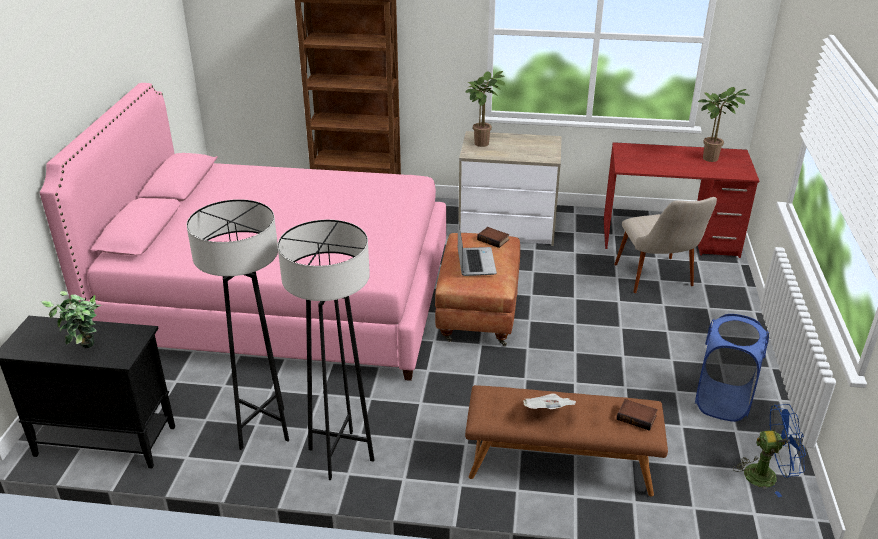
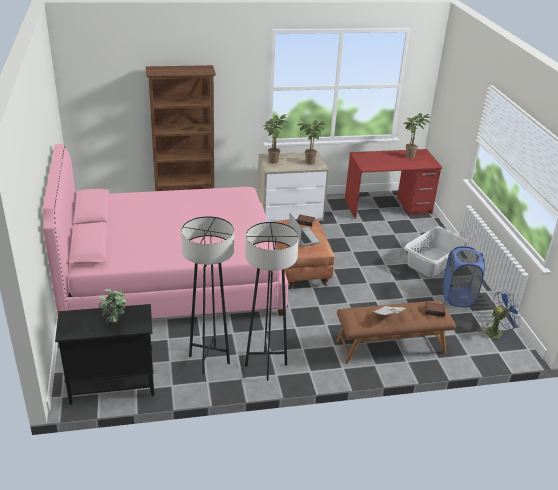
camera: 20 degrees left, 0 degrees up
beige chair [614,197,717,293] -> none
none -> potted plant [298,119,326,165]
none -> grey laundry basket [404,227,468,277]

